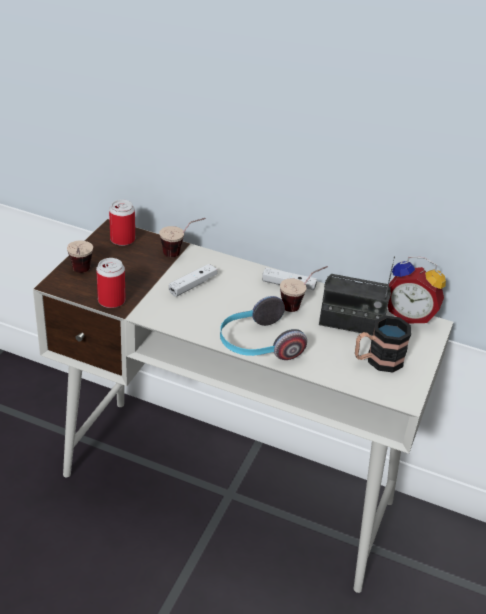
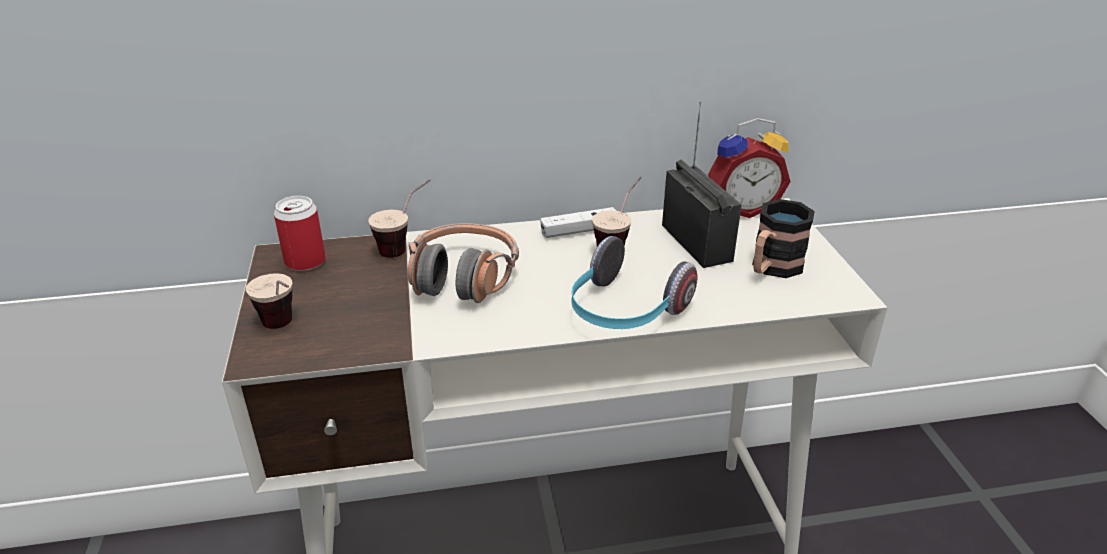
camera: 30 degrees left, 5 degrees down
can [96,258,126,308] -> none
white game controller [169,264,217,297] -> headphones [408,223,519,303]
radio [319,256,395,335] -> radio turned 90 degrees counterclockwise [662,102,742,268]

